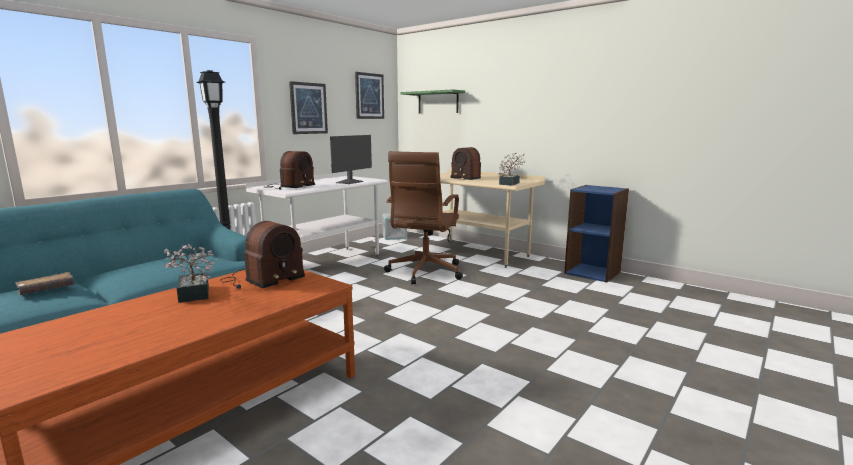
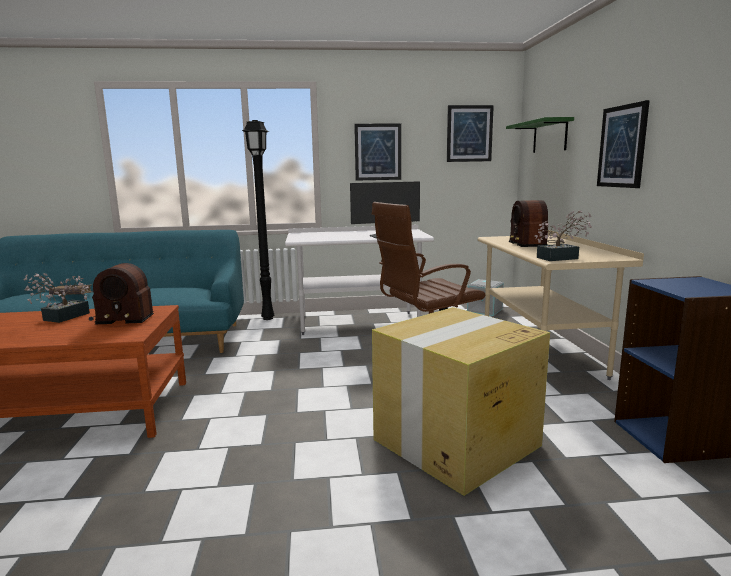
camera: 45 degrees right, 0 degrees up
radio [264,151,315,190] -> none
none -> cardboard box [372,307,550,496]
none -> picture [597,100,650,188]

